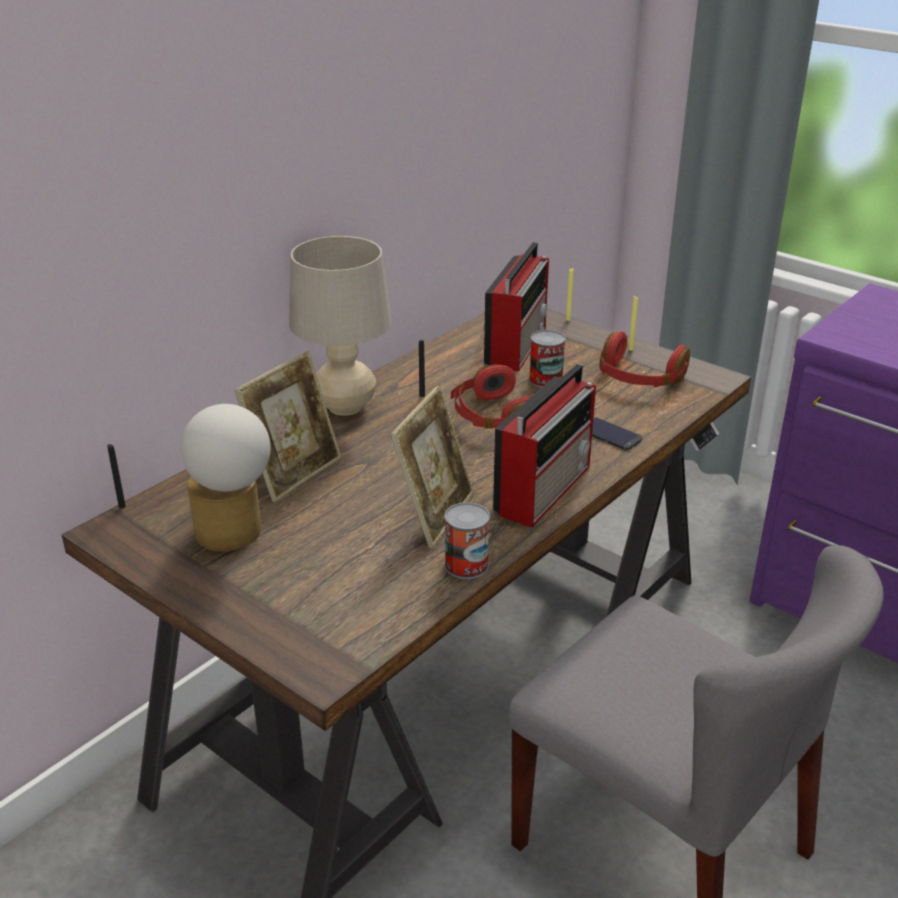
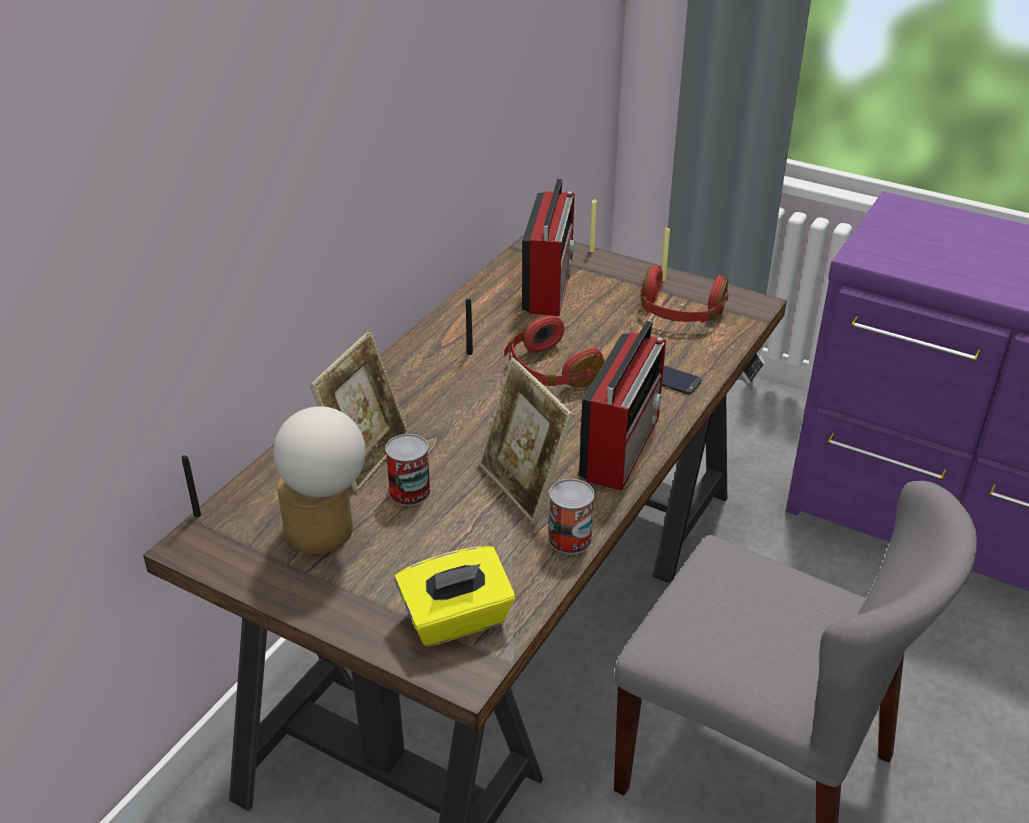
camera: 10 degrees left, 5 degrees up
beige table lamp [289,236,391,416] -> none
picture frame [391,385,474,548] -> picture frame turned 135 degrees clockwise [478,358,574,524]
can [529,330,566,388] -> can moved to [385,434,431,506]
none -> yellow tissue box [395,546,515,647]

